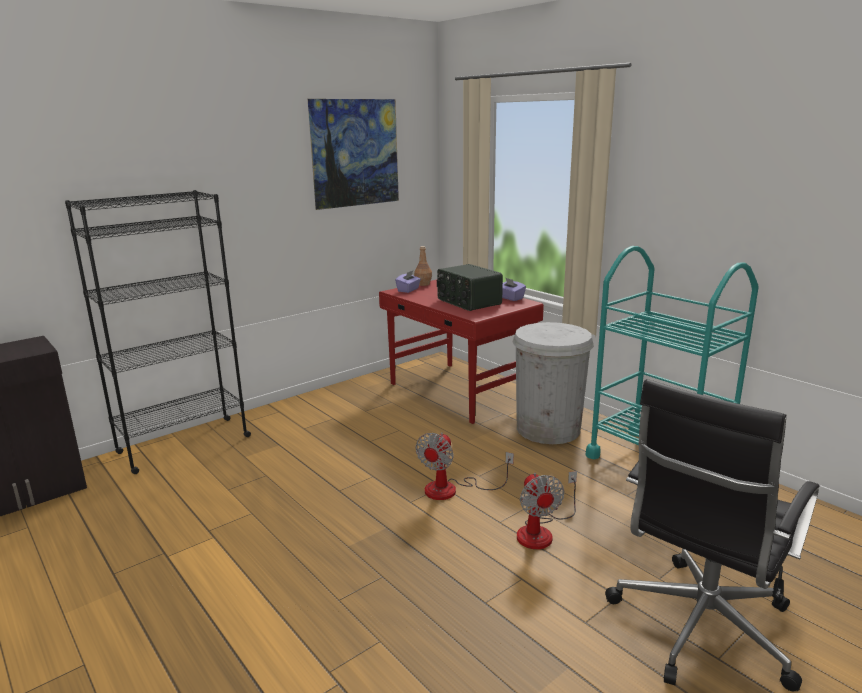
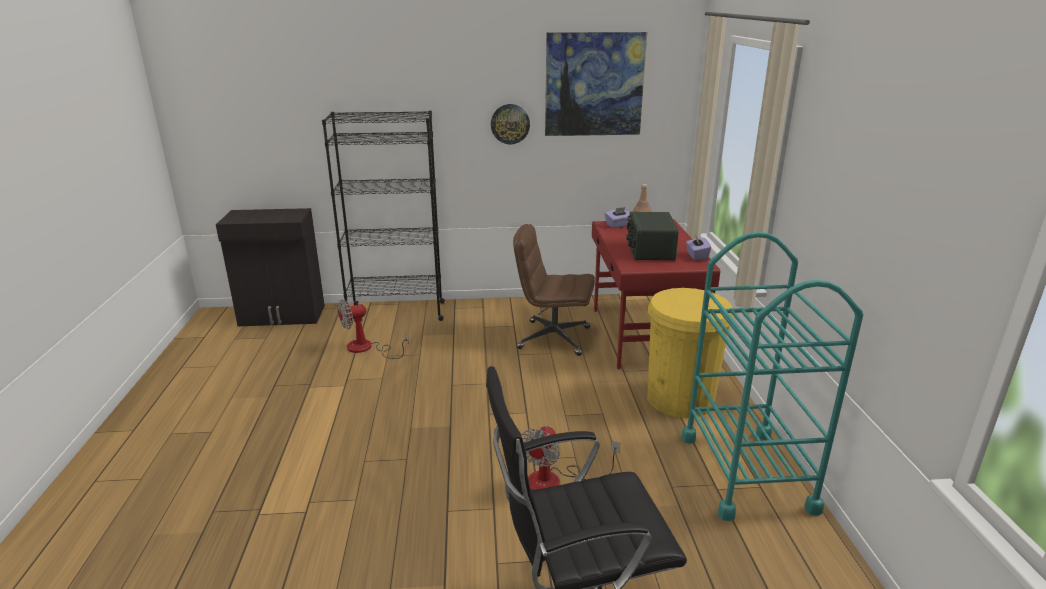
camera: 35 degrees right, 5 degrees up
fan [416,432,514,500] -> fan moved to [337,299,409,359]
white trash can [512,322,594,444] -> yellow trash can [647,288,734,418]
none -> wall clock [491,104,530,144]
none -> brown office chair [513,224,595,356]

